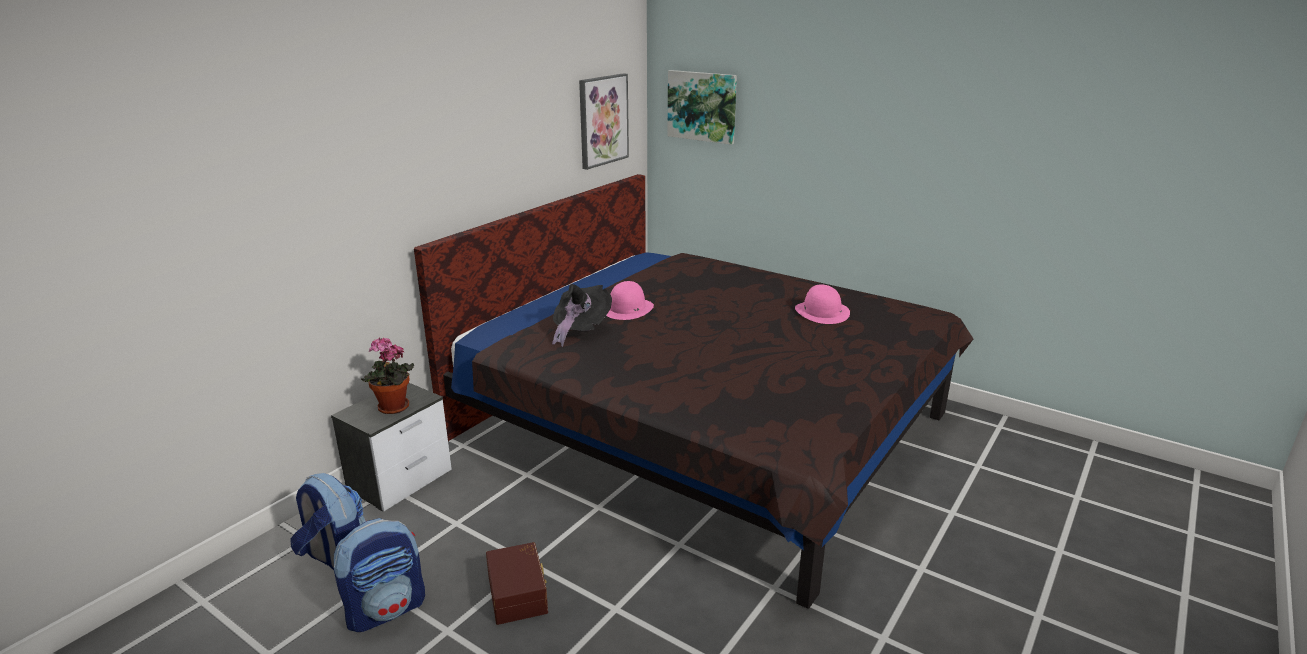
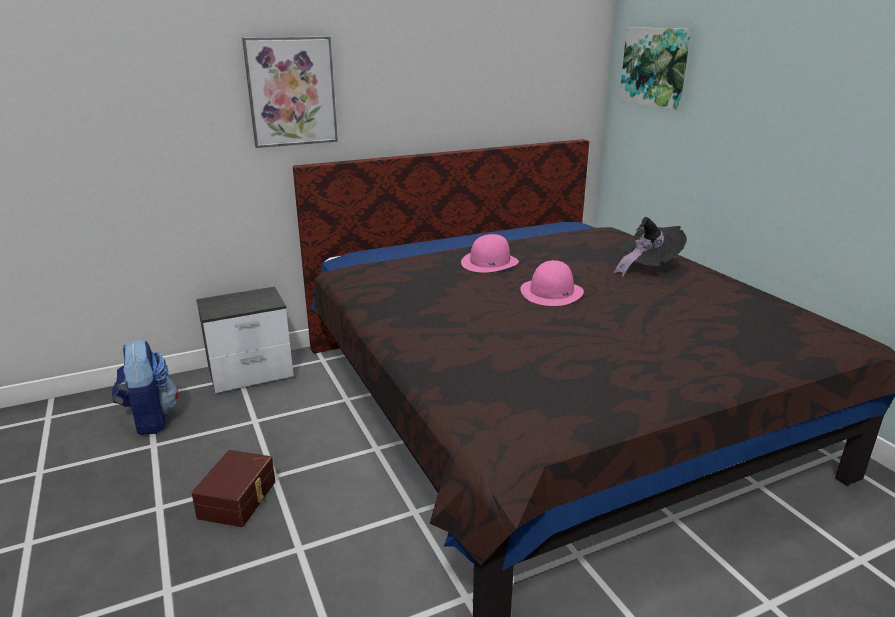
camera: 30 degrees right, 0 degrees up
backpack [334,518,425,632] -> none
potted plant [361,338,414,414] -> none
black hat [552,284,612,347] -> black hat moved to [614,217,687,277]
picture [579,73,629,170] -> picture moved to [242,36,338,148]
pink hat [795,284,850,324] -> pink hat moved to [521,260,584,306]

